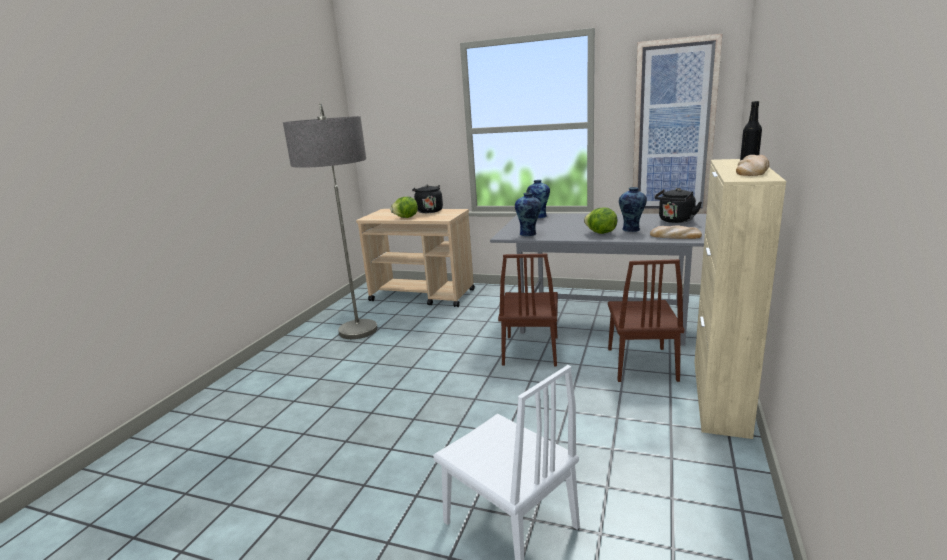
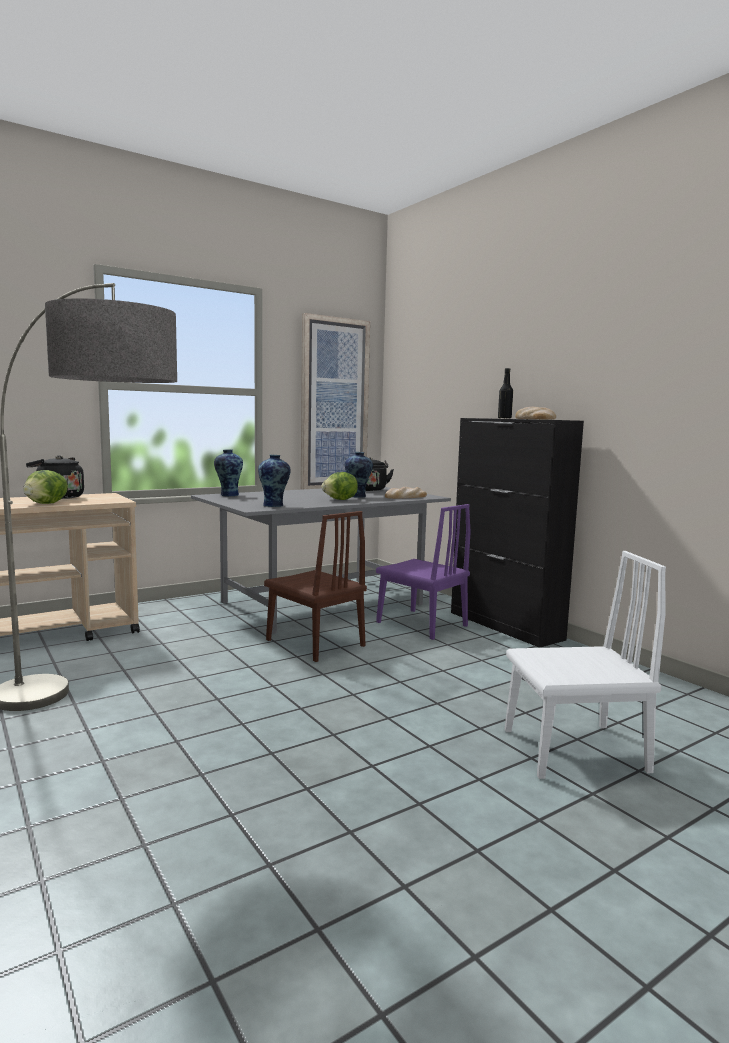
camera: 55 degrees left, 10 degrees down
brown chair [608,259,684,382] -> purple chair [376,504,471,640]
beige cabinet [694,159,786,439] -> black cabinet [451,418,584,648]

